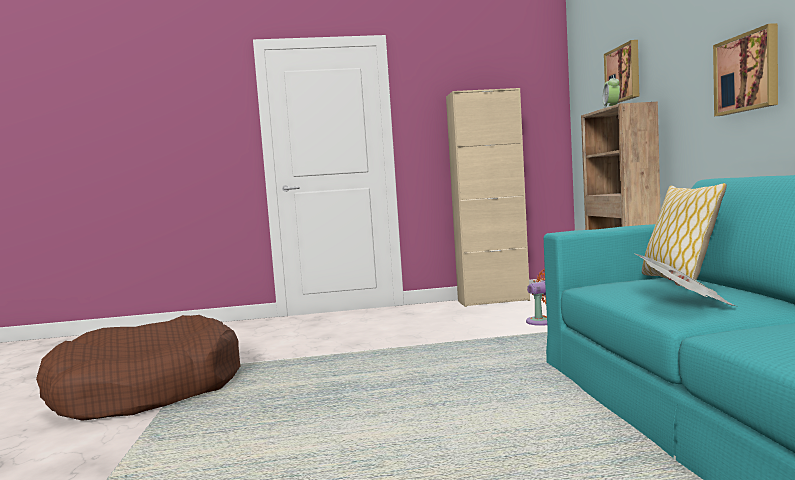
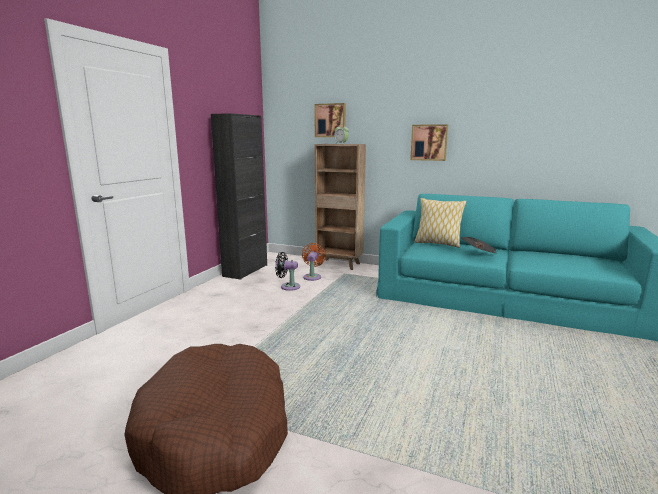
camera: 60 degrees left, 10 degrees up
beige cabinet [446,88,530,307] -> black cabinet [211,113,267,280]
none -> black fan [275,252,300,291]

